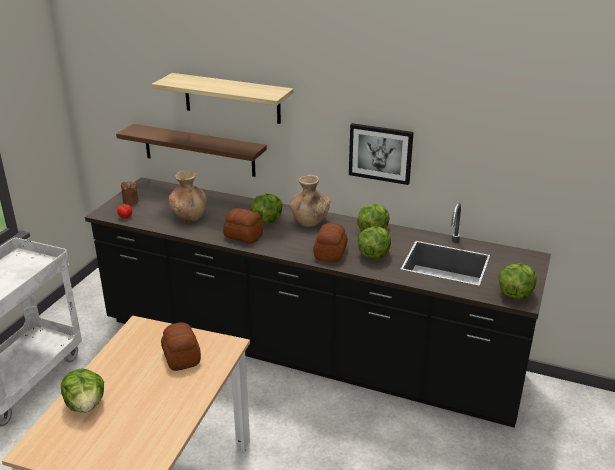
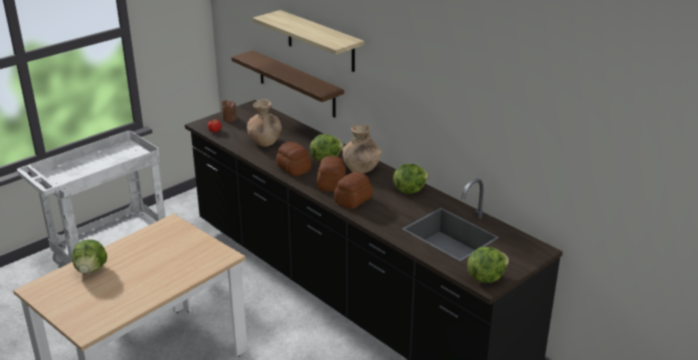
camera: 25 degrees right, 0 degrees up
bread [161,322,201,371] -> bread moved to [317,156,346,191]
picture [349,123,414,185] -> none
lettuce [358,226,391,259] -> none

